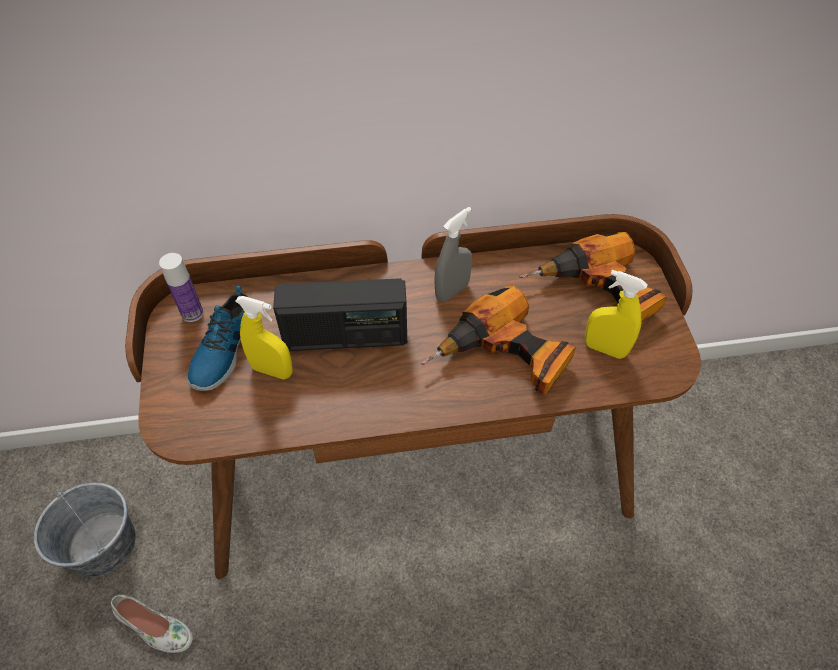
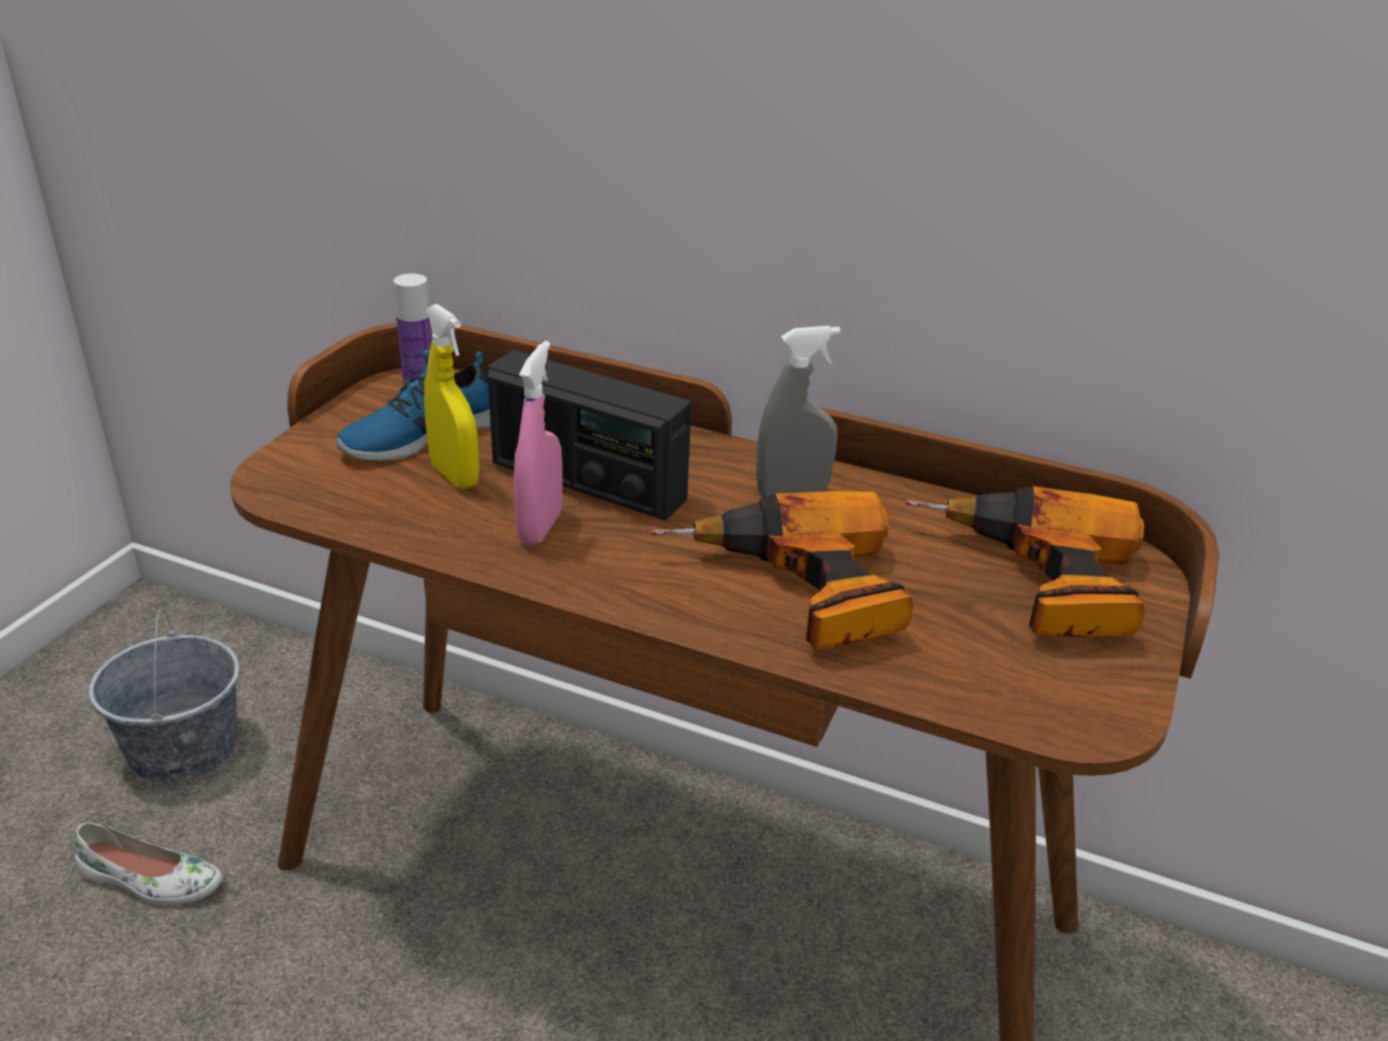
camera: 30 degrees right, 20 degrees down
white shoe [111,595,193,653] -> white shoe turned 45 degrees counterclockwise [74,822,223,905]
yellow spray bottle [585,270,648,359] -> none
none -> pink spray bottle [514,341,563,545]

